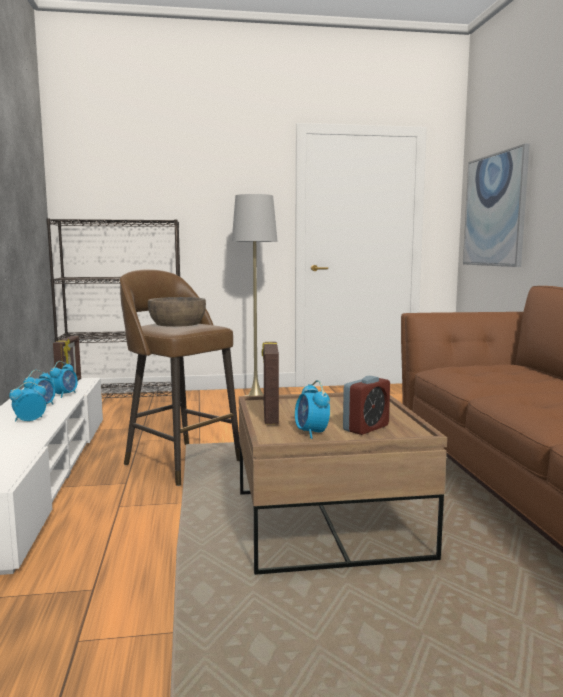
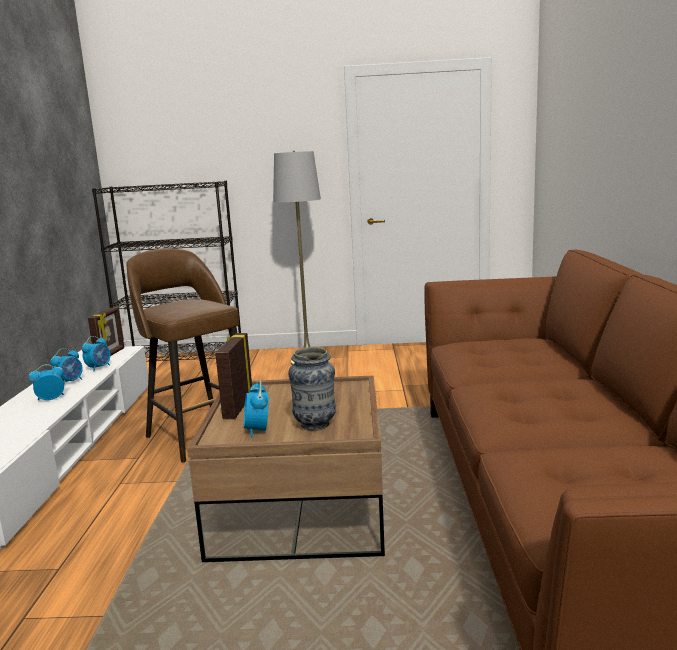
camera: 10 degrees right, 5 degrees up
brown bowl [148,297,206,327] -> none
alarm clock [343,376,390,435] -> vase [288,347,336,431]
picture [463,144,530,267] -> none

